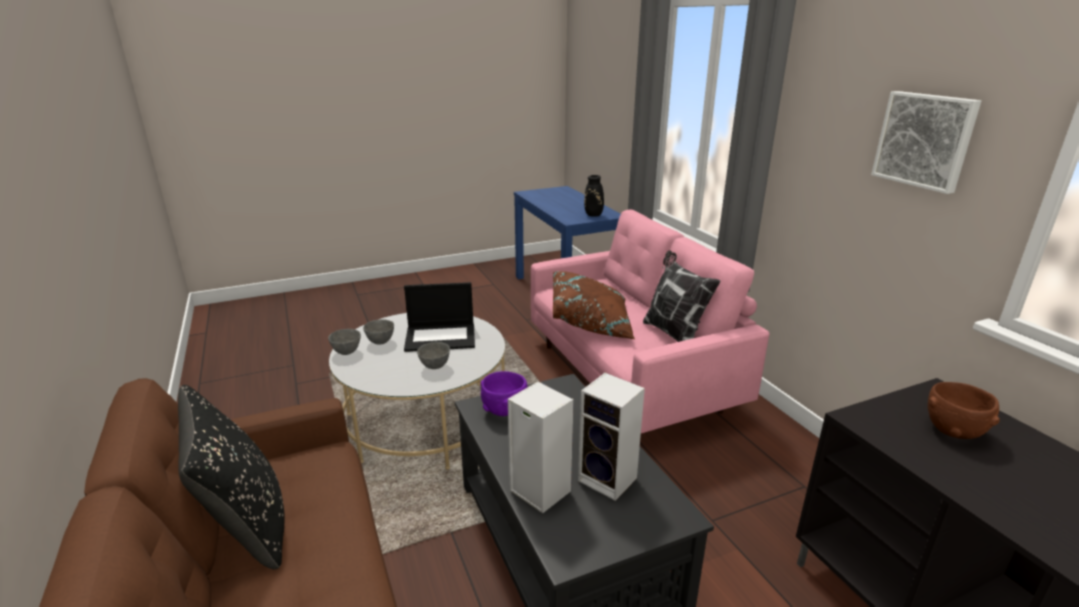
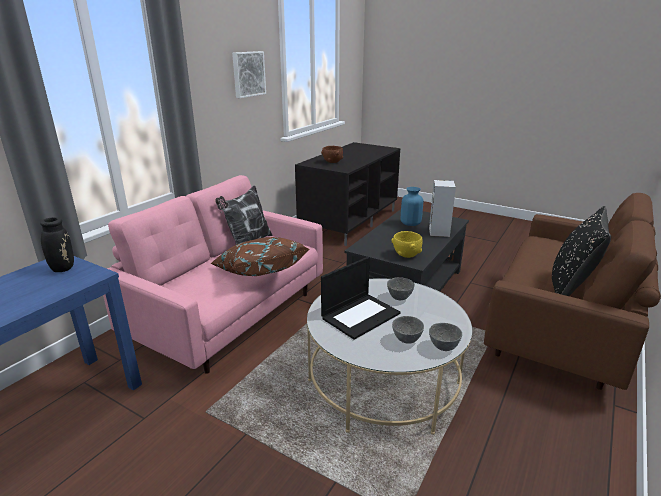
camera: 125 degrees left, 0 degrees up
laptop [404,282,475,352] -> laptop turned 90 degrees clockwise [321,257,400,340]
purple bowl [481,371,528,416] -> yellow bowl [391,231,423,258]
speaker [578,373,645,501] -> blue vase [401,187,423,226]

